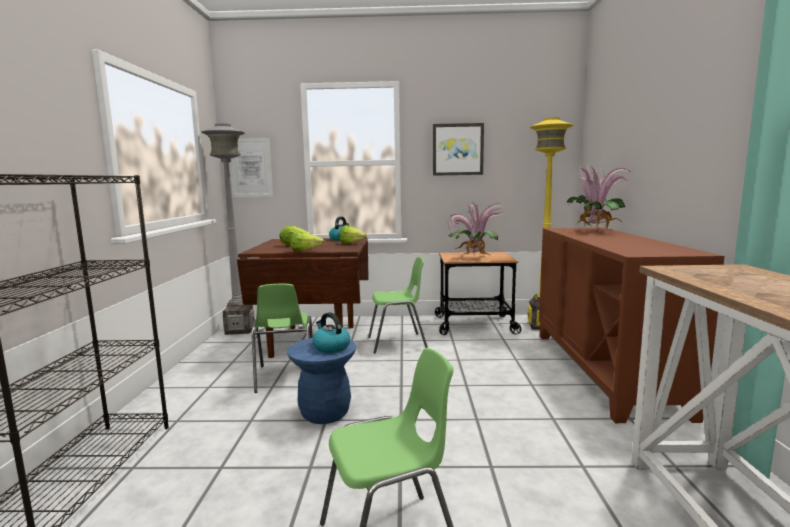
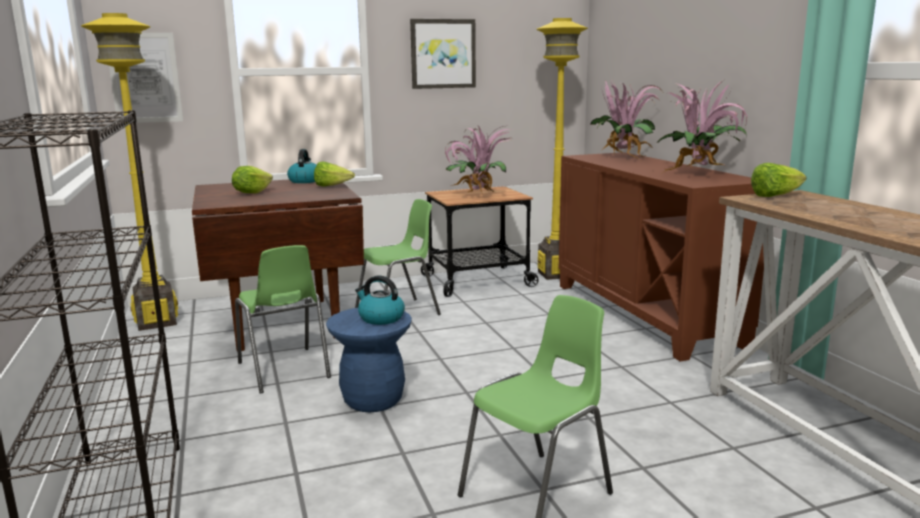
camera: 20 degrees left, 5 degrees up
grey floor lamp [201,123,255,335] -> yellow floor lamp [81,13,178,331]
lettuce [290,231,325,251] -> lettuce moved to [751,163,806,197]
none -> potted plant [657,80,747,172]

